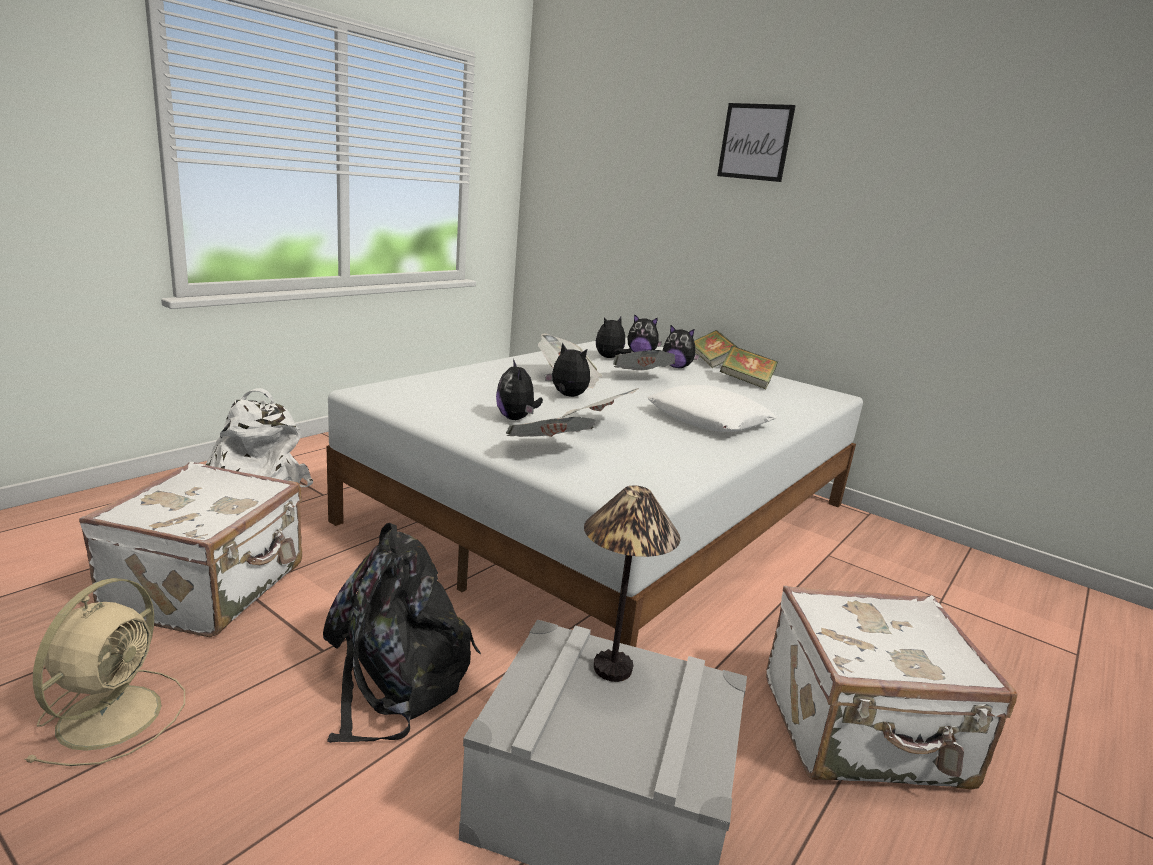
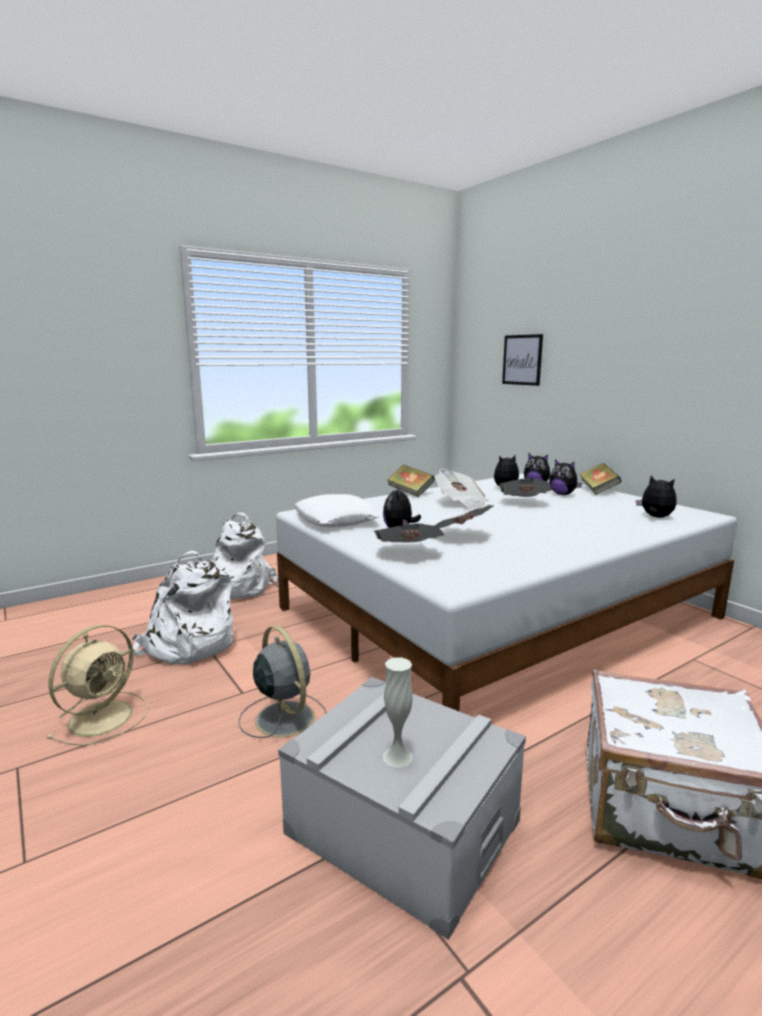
camera: 20 degrees right, 5 degrees down
white suitcase [79,462,302,637] -> white backpack [132,550,234,665]
black backpack [323,523,481,743] -> grey fan [238,626,327,738]
plush toy [545,343,590,397] -> plush toy moved to [636,476,677,517]
table lamp [584,486,681,682] -> none
white pillow [647,385,777,432] -> white pillow moved to [295,494,380,527]
picture [717,103,796,182] -> picture moved to [502,334,543,386]
book [720,346,778,389] -> book moved to [387,465,435,497]
none -> white vase [383,657,413,768]

